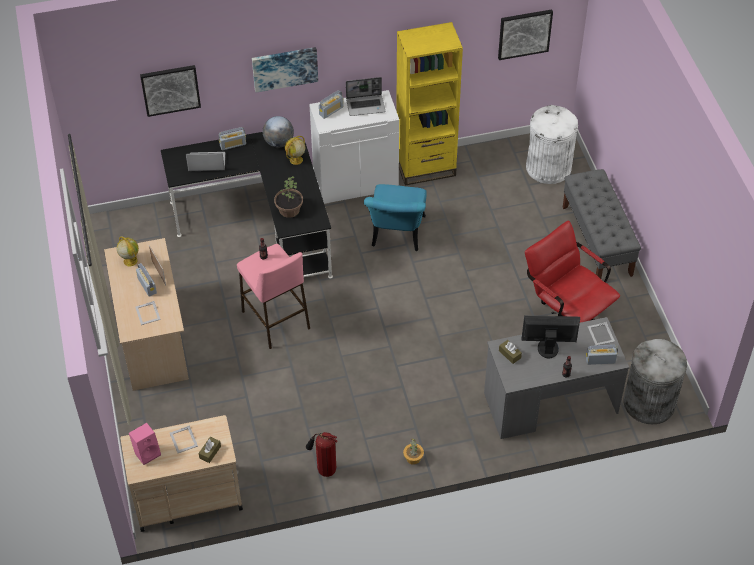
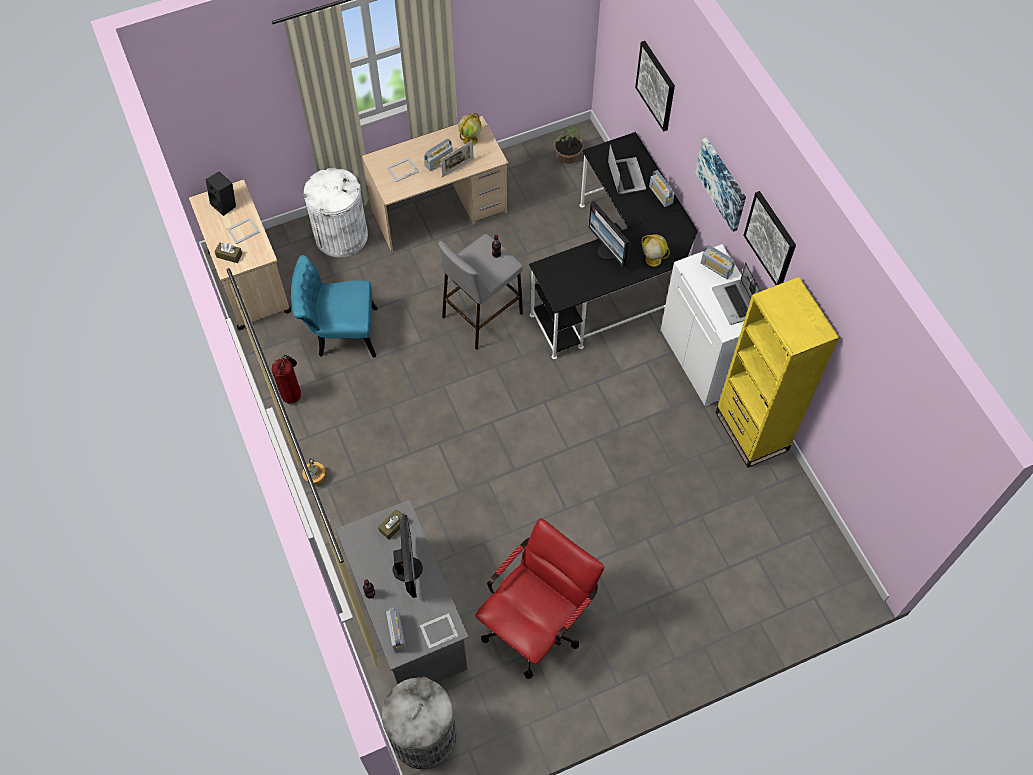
camera: 80 degrees right, 10 degrees up
pink speaker [129,423,161,465] -> black speaker [206,172,236,216]
pink stool [237,244,310,349] -> grey stool [439,234,523,350]
globe [263,116,294,148] -> none
potted plant [274,176,303,218] -> potted plant moved to [554,125,585,164]
turquoise chair [364,184,427,251] -> turquoise chair moved to [291,255,378,357]
picture [498,9,553,60] -> picture moved to [744,191,796,285]
white trash can [526,105,578,184] -> white trash can moved to [304,168,368,258]
grey bench [563,169,641,279] -> none
none -> monitor [588,201,631,267]

